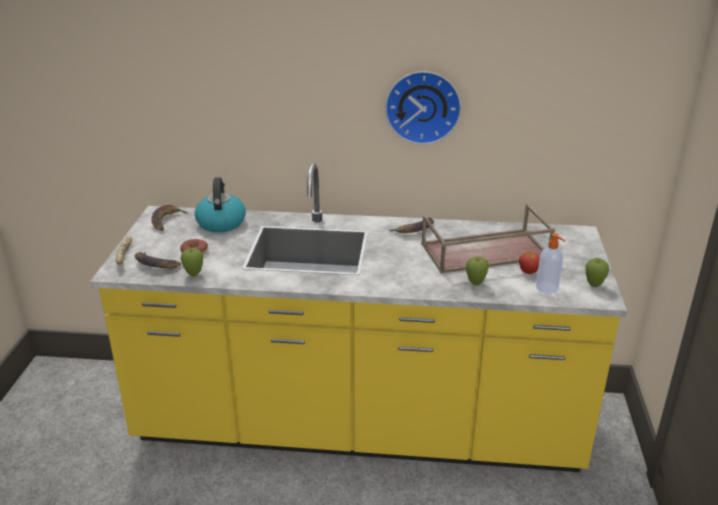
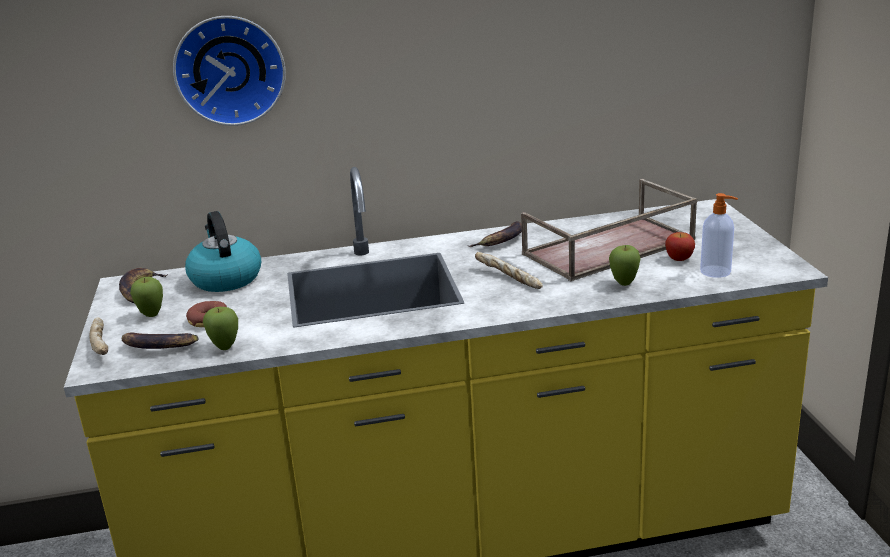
camera: 15 degrees left, 5 degrees down
wall clock [385,71,461,145] -> wall clock moved to [173,16,286,126]
apple [586,258,609,287] -> apple moved to [130,277,163,317]
none -> bread [475,252,543,289]

